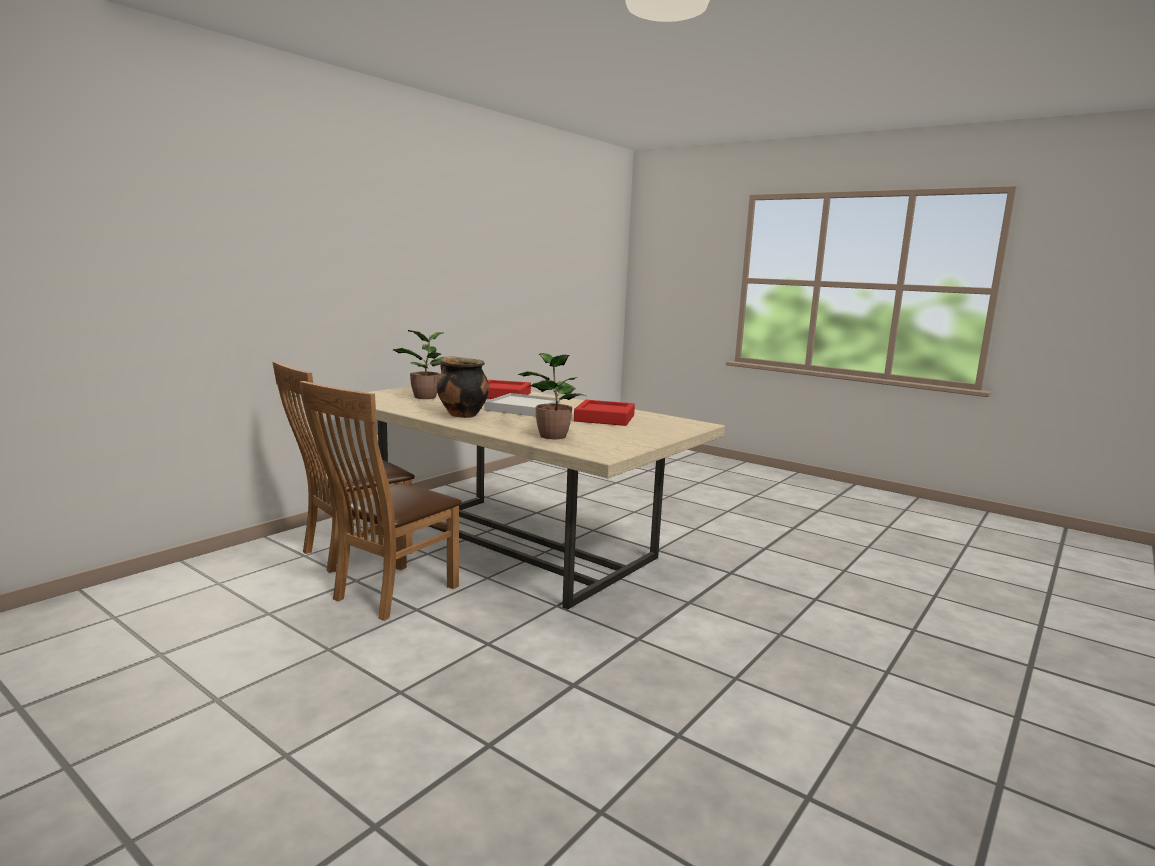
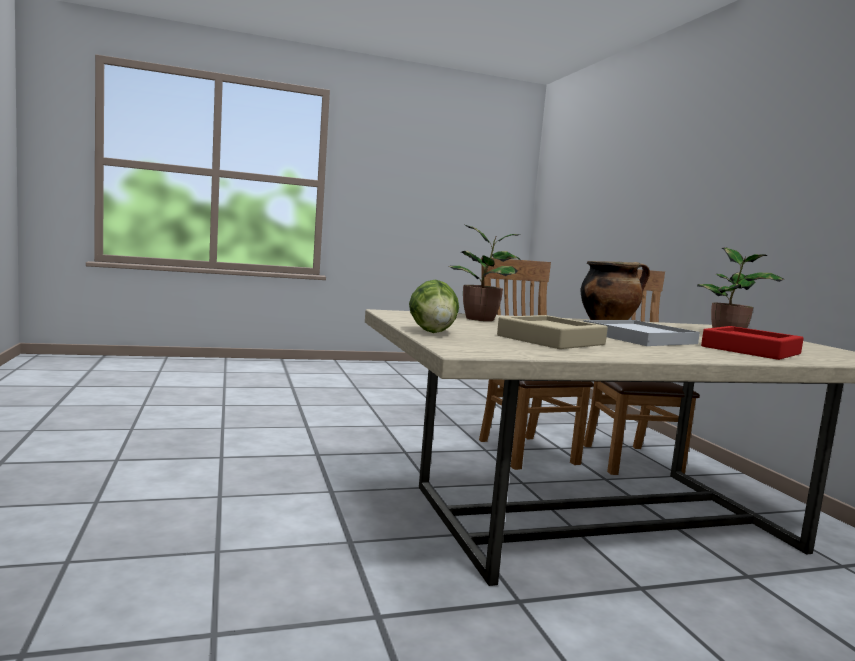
camera: 125 degrees right, 5 degrees down
red tray [574,400,635,426] -> beige tray [497,315,608,349]
none -> lettuce [409,280,459,333]

